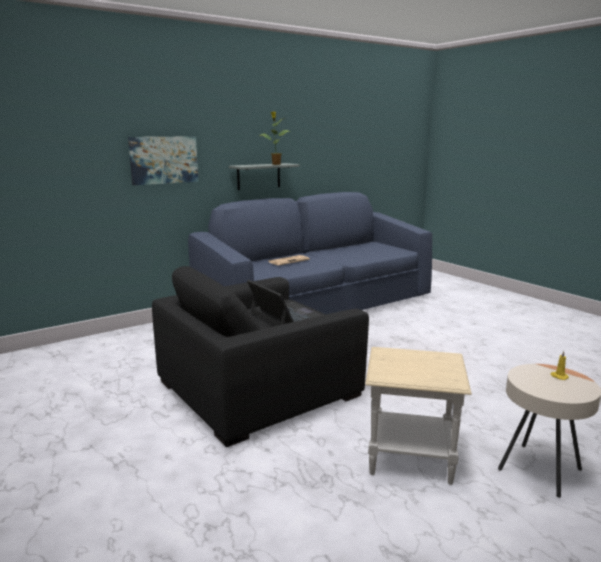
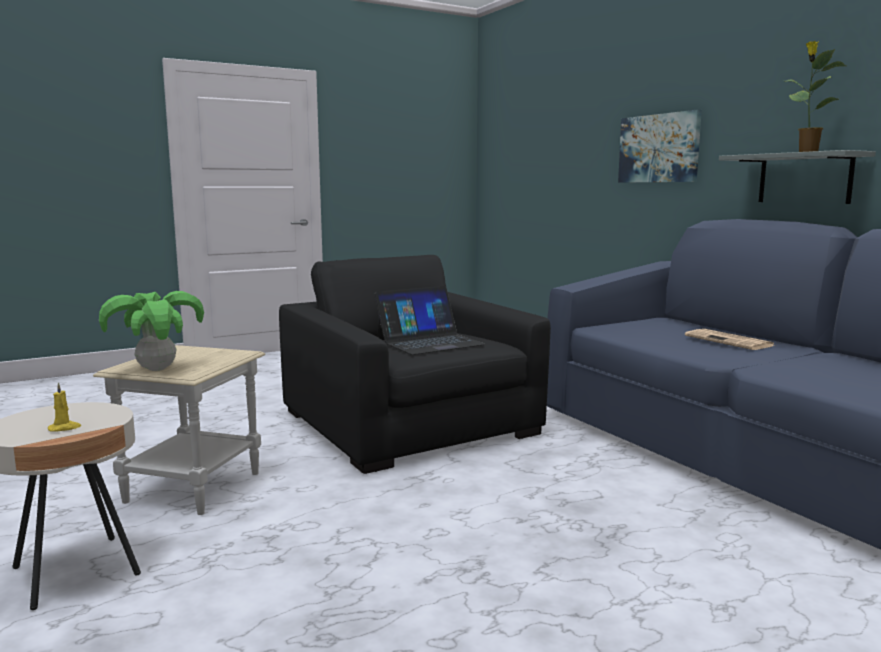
camera: 95 degrees right, 5 degrees down
none -> potted plant [99,291,204,371]

